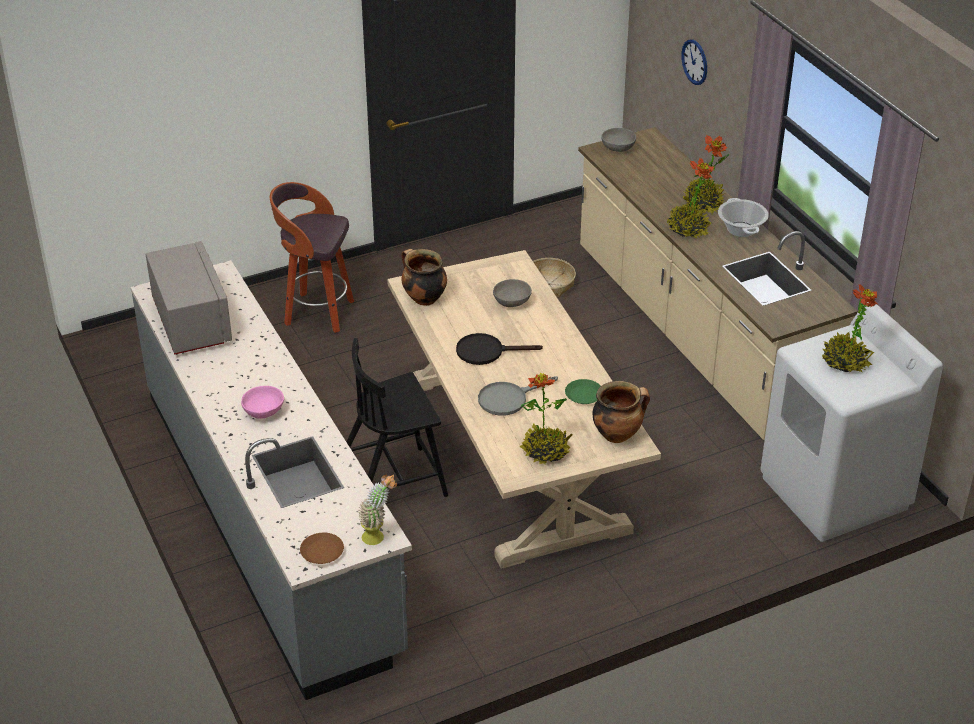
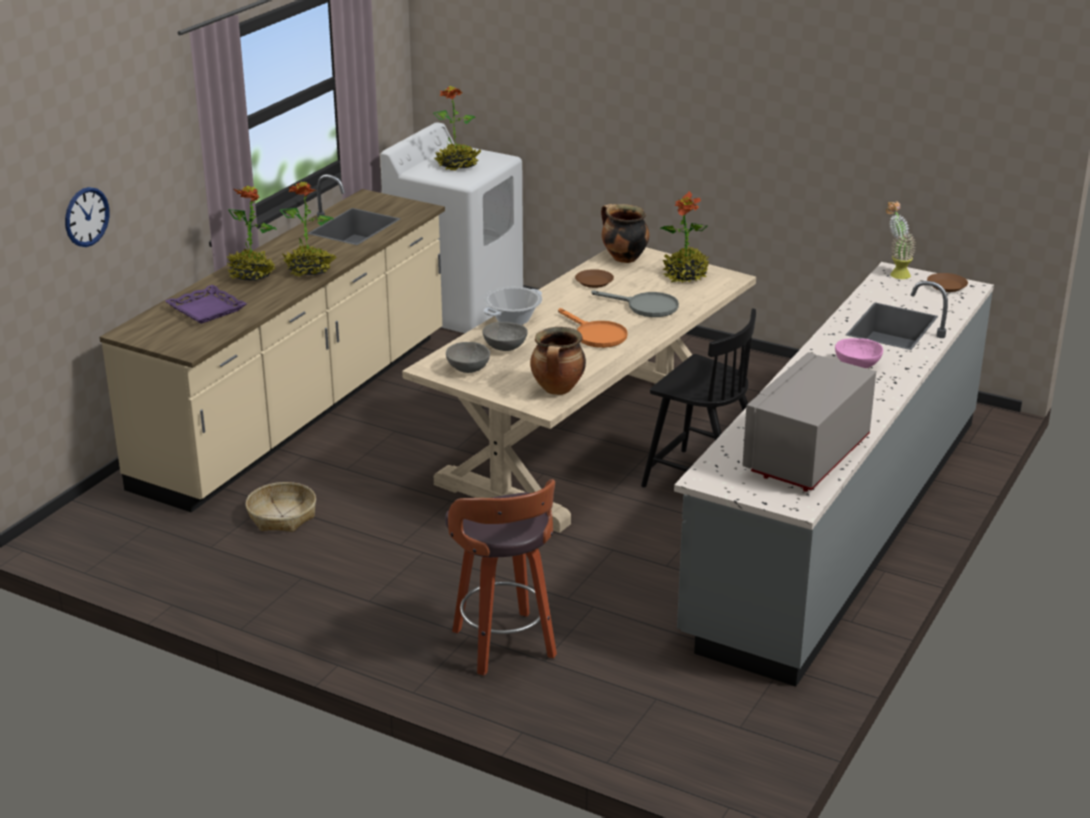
camera: 125 degrees left, 10 degrees down
black frying pan [456,333,543,365] -> orange frying pan [558,308,628,348]
green plate [565,379,601,404] -> brown plate [575,269,614,288]
grey bowl [601,128,636,152] -> grey bowl moved to [446,342,490,373]
cooking pot [718,198,769,237] -> cooking pot moved to [484,287,542,325]
none -> purple tray [165,285,247,324]

